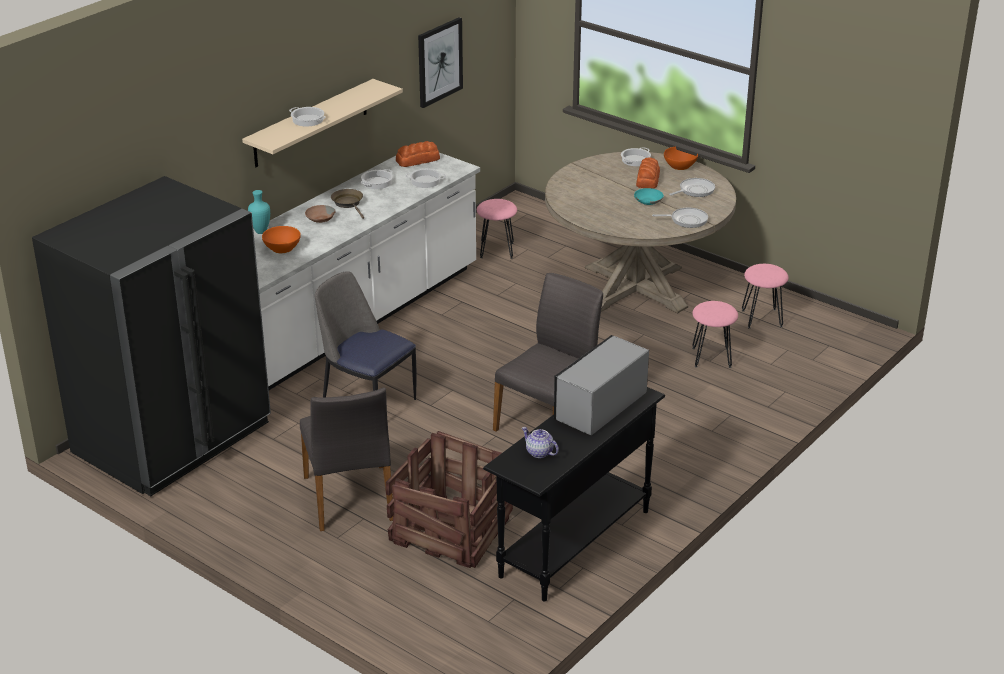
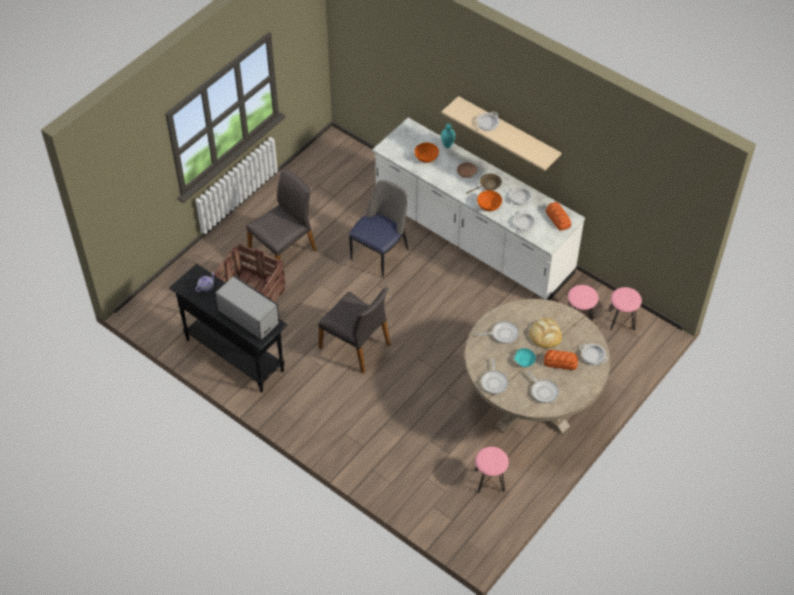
camera: 90 degrees right, 20 degrees up
black fridge [32,176,271,496] -> none
grey chair [300,387,393,531] -> grey chair turned 150 degrees clockwise [246,169,316,260]
picture [418,17,463,108] -> none
orange bowl [664,146,698,170] -> orange bowl moved to [477,190,502,211]
pink stool [692,301,738,368] -> pink stool moved to [609,287,642,331]
none -> frying pan [478,321,519,344]
none -> bread [529,318,562,348]

